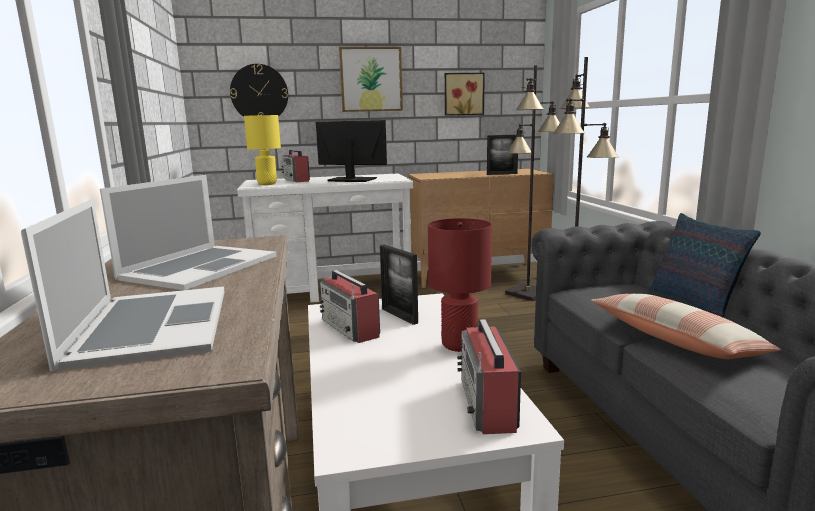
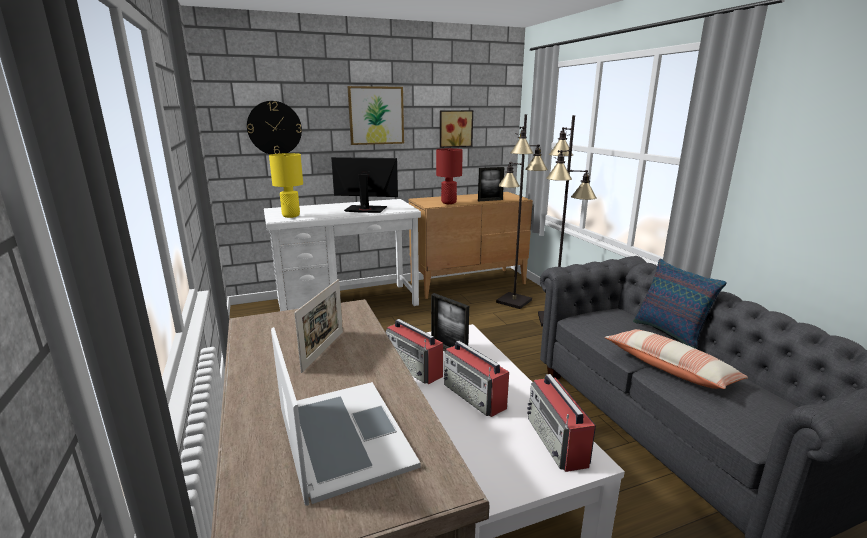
camera: 10 degrees left, 5 degrees up
laptop [100,175,276,290] -> picture frame [294,279,343,373]
radio [281,149,310,182] -> radio moved to [444,341,509,417]
red table lamp [428,218,492,352] -> red table lamp moved to [436,148,463,204]

